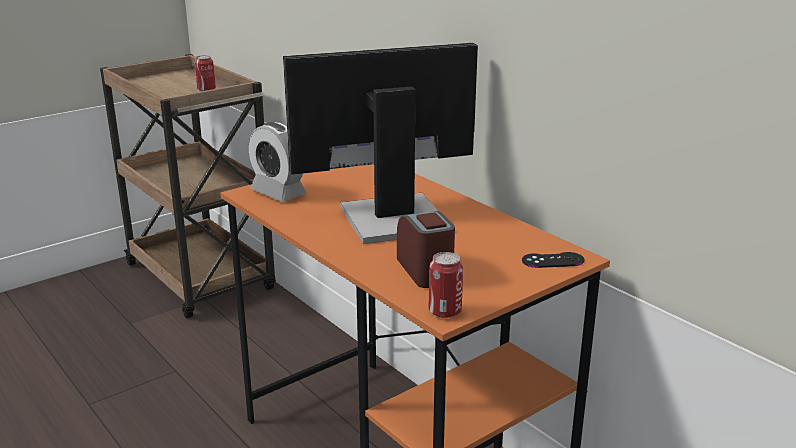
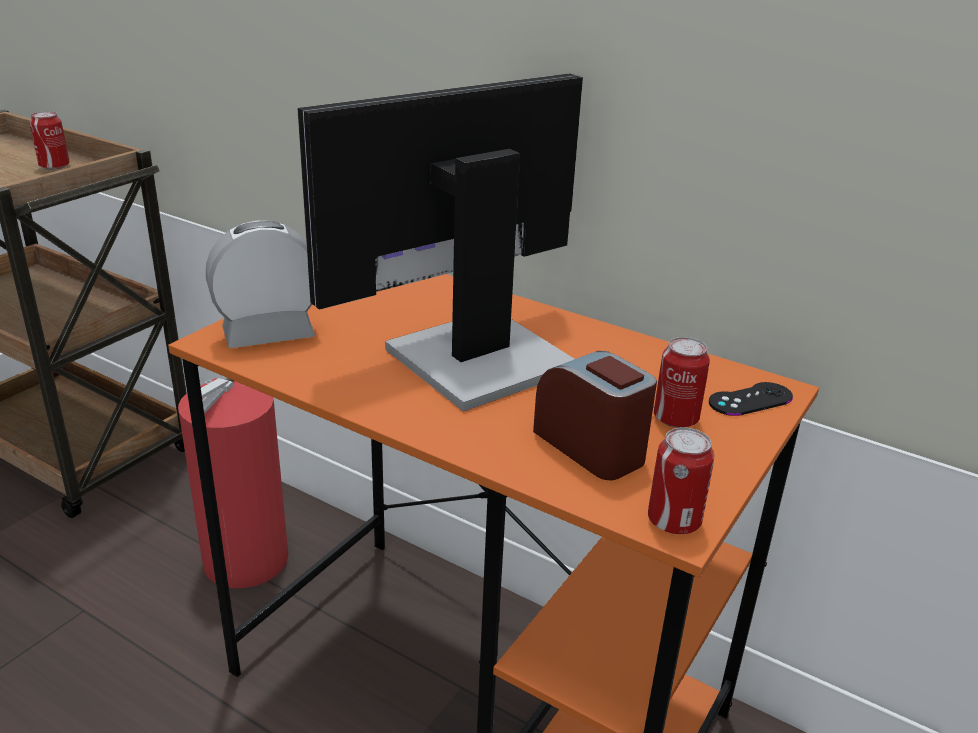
camera: 20 degrees left, 5 degrees up
alarm clock [249,122,307,202] -> alarm clock turned 135 degrees clockwise [206,221,315,348]
none -> fire extinguisher [178,378,288,588]
none -> can [654,337,710,428]

